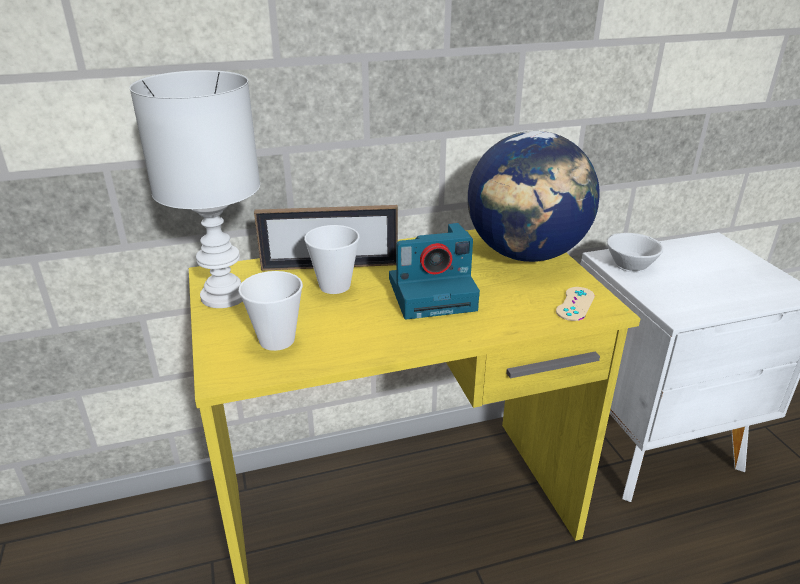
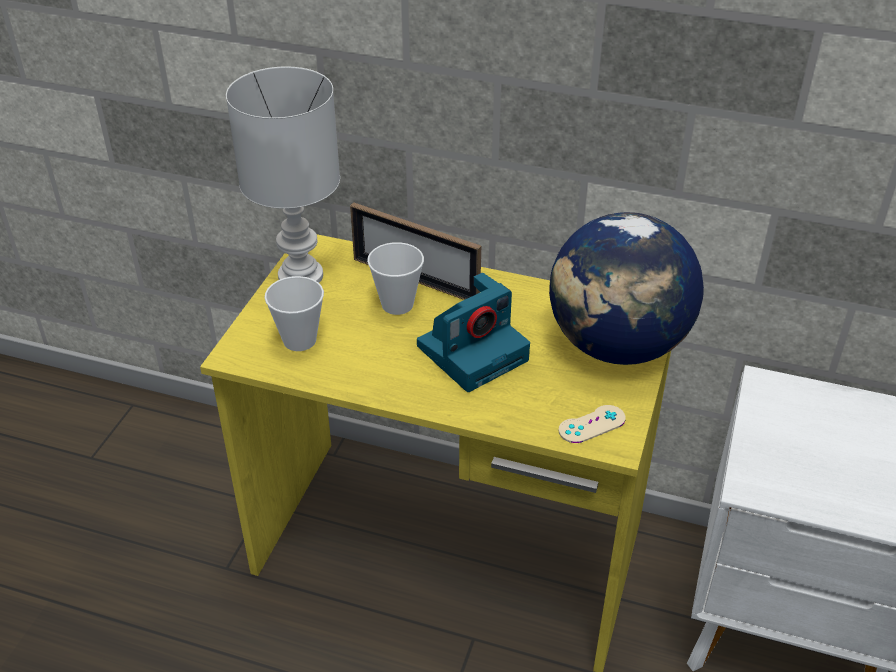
camera: 35 degrees right, 10 degrees up
camera [389,223,480,319] -> camera turned 60 degrees counterclockwise [417,273,530,392]
white cup [607,233,664,272] -> none

